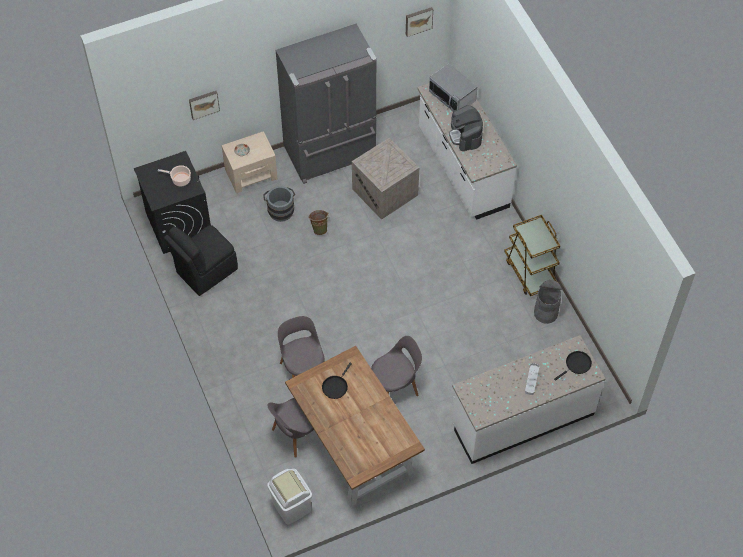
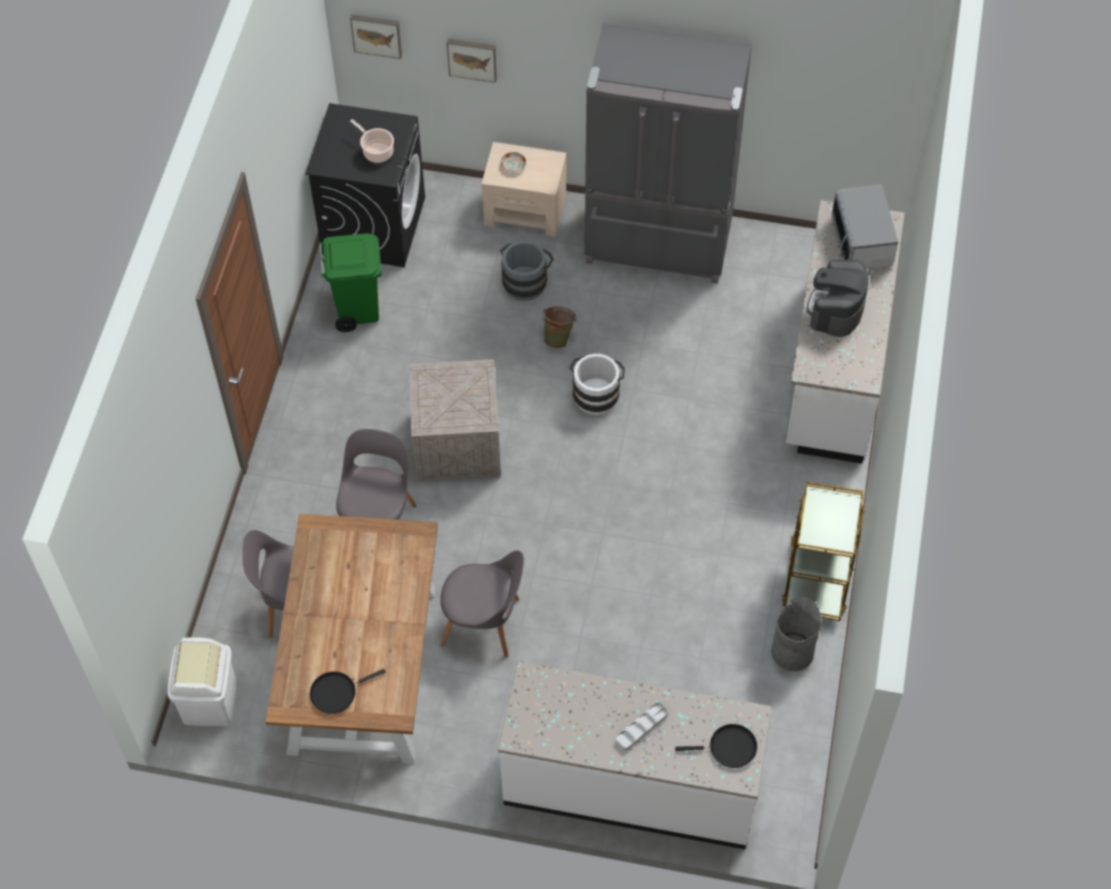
camera: 35 degrees right, 0 degrees up
black chair [164,225,238,296] -> green trash can [319,233,382,332]
black frying pan [322,363,352,399] -> black frying pan moved to [310,669,386,714]
crate [352,138,419,220] -> crate moved to [409,359,501,481]
picture [406,7,433,37] -> picture moved to [350,14,402,59]
none -> white bucket [570,354,625,415]

